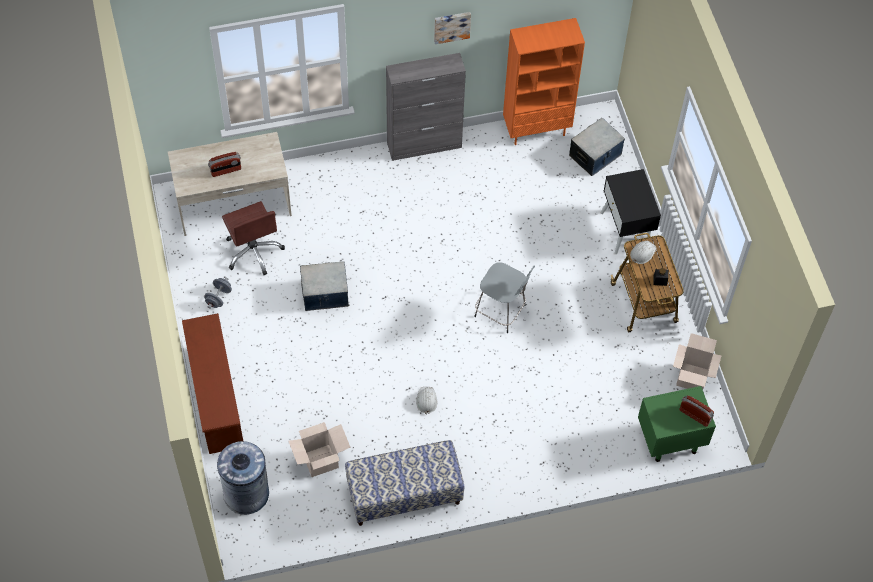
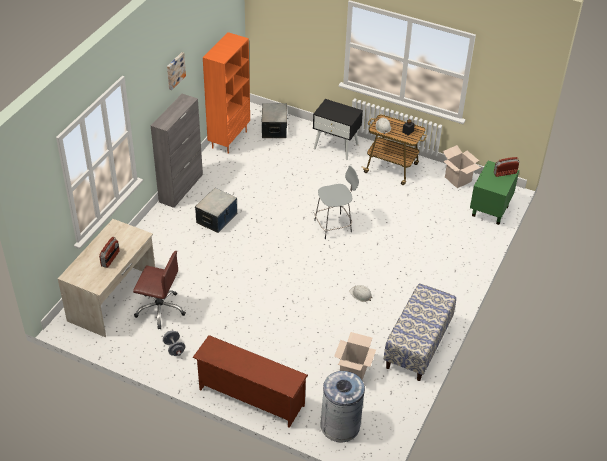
camera: 50 degrees left, 15 degrees down
storage box [300,261,350,311] -> storage box moved to [195,188,237,233]

